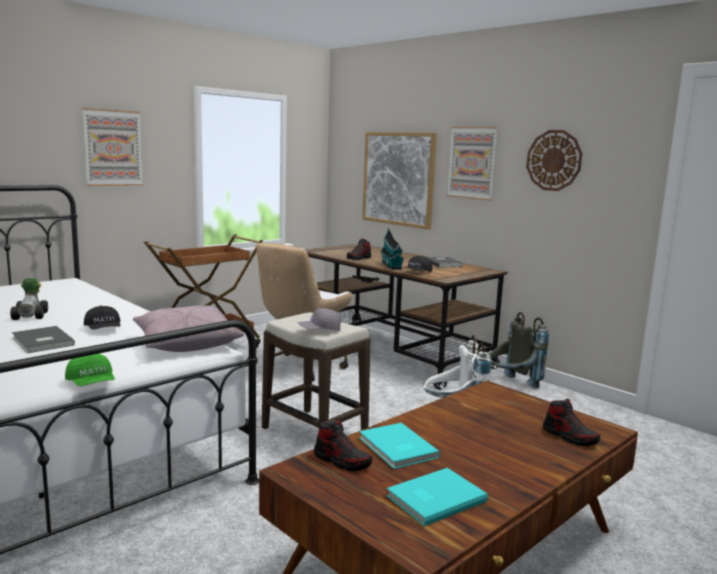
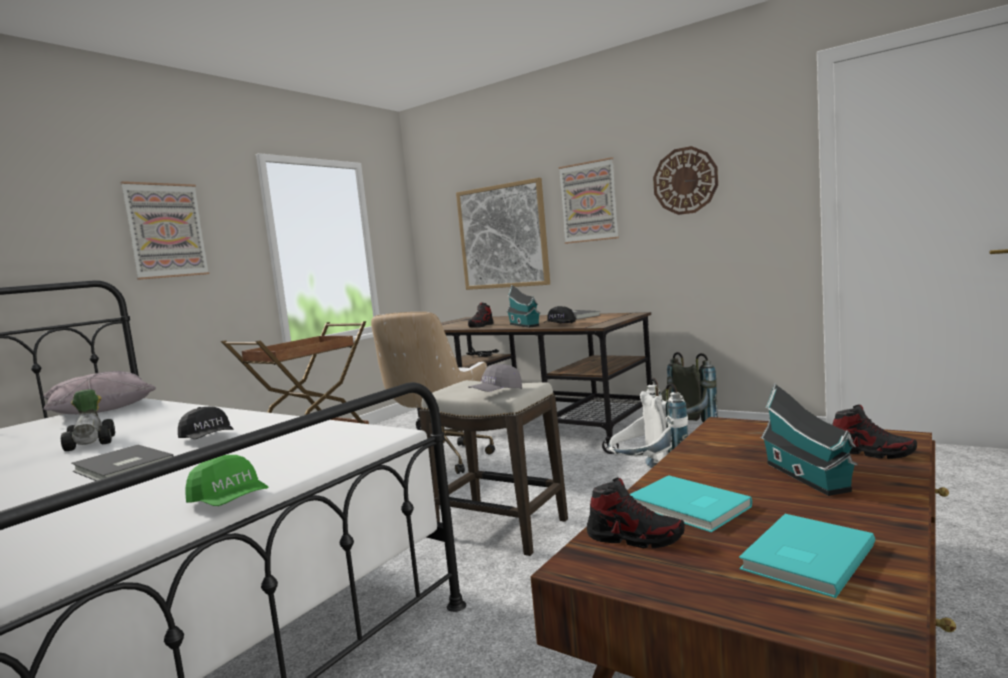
camera: 10 degrees left, 5 degrees down
purple pillow [133,305,244,352] -> purple pillow moved to [43,371,156,414]
none -> toy house [761,383,858,496]

